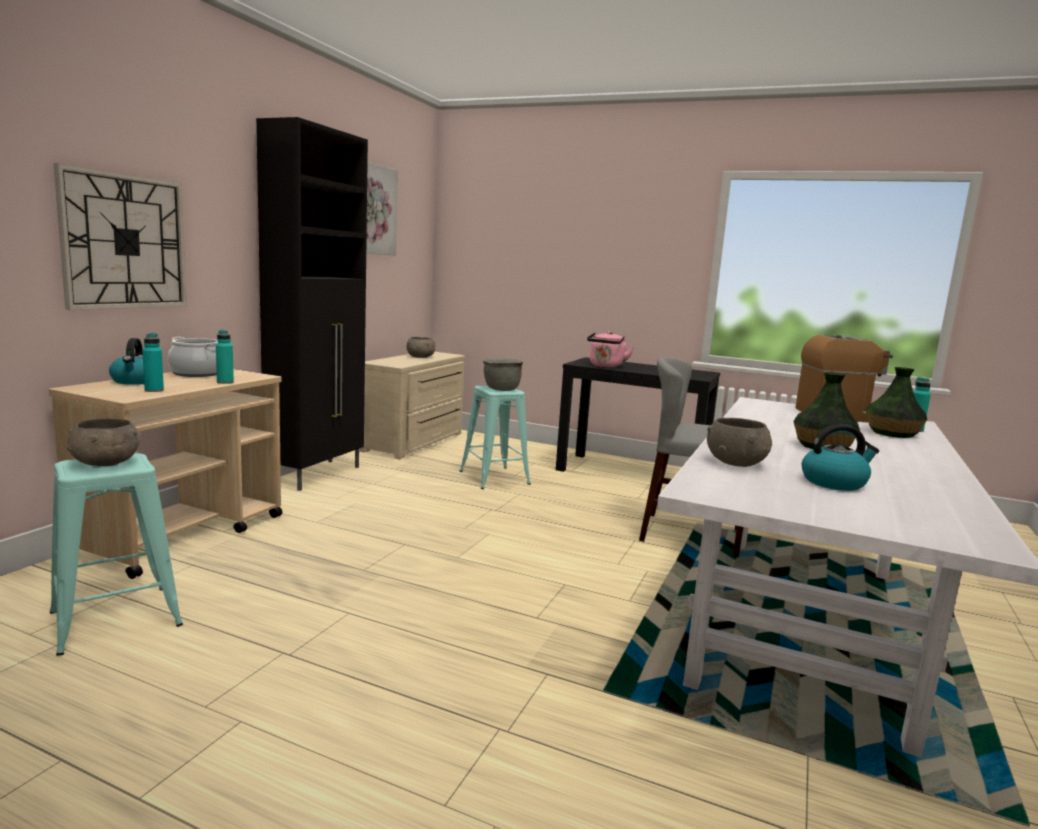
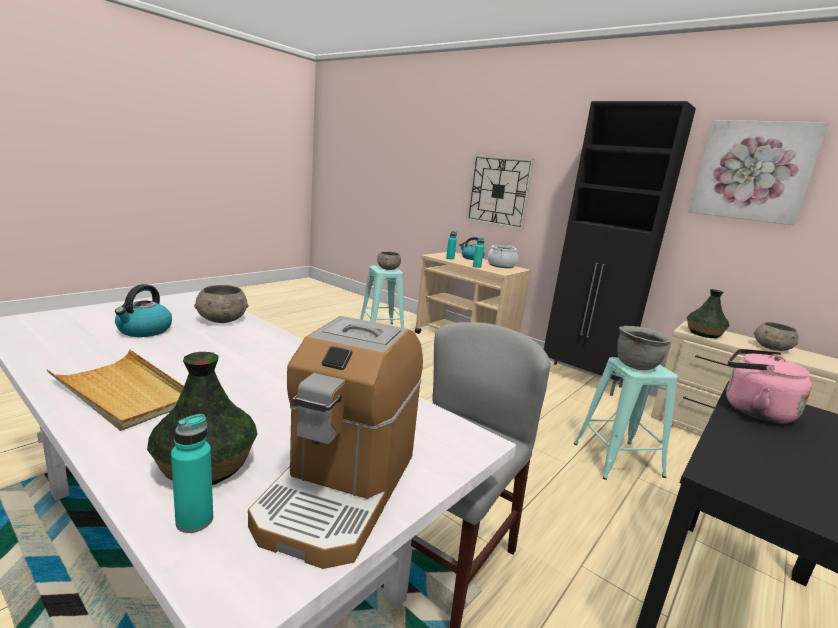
camera: 105 degrees right, 5 degrees up
vase [794,372,860,449] -> vase moved to [687,289,730,338]
none -> beige tray [47,350,184,431]

